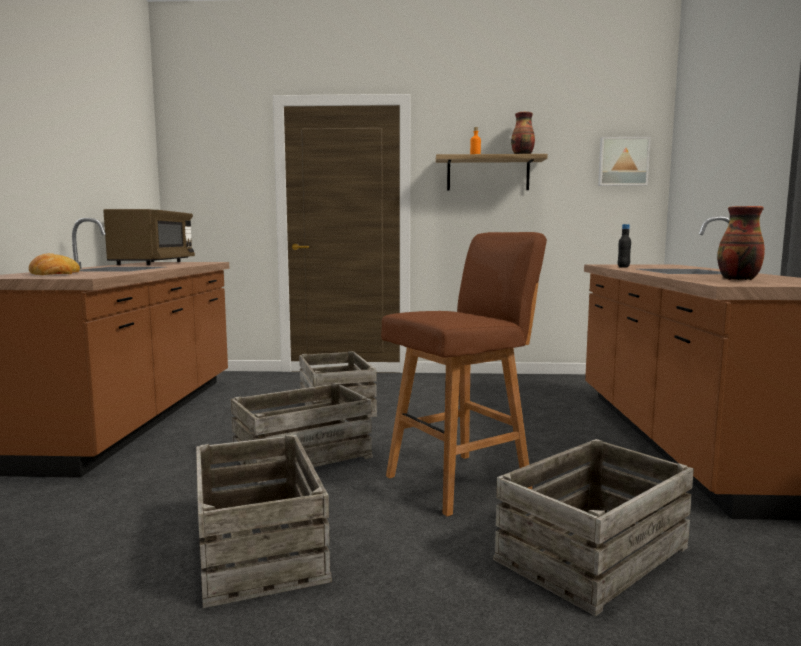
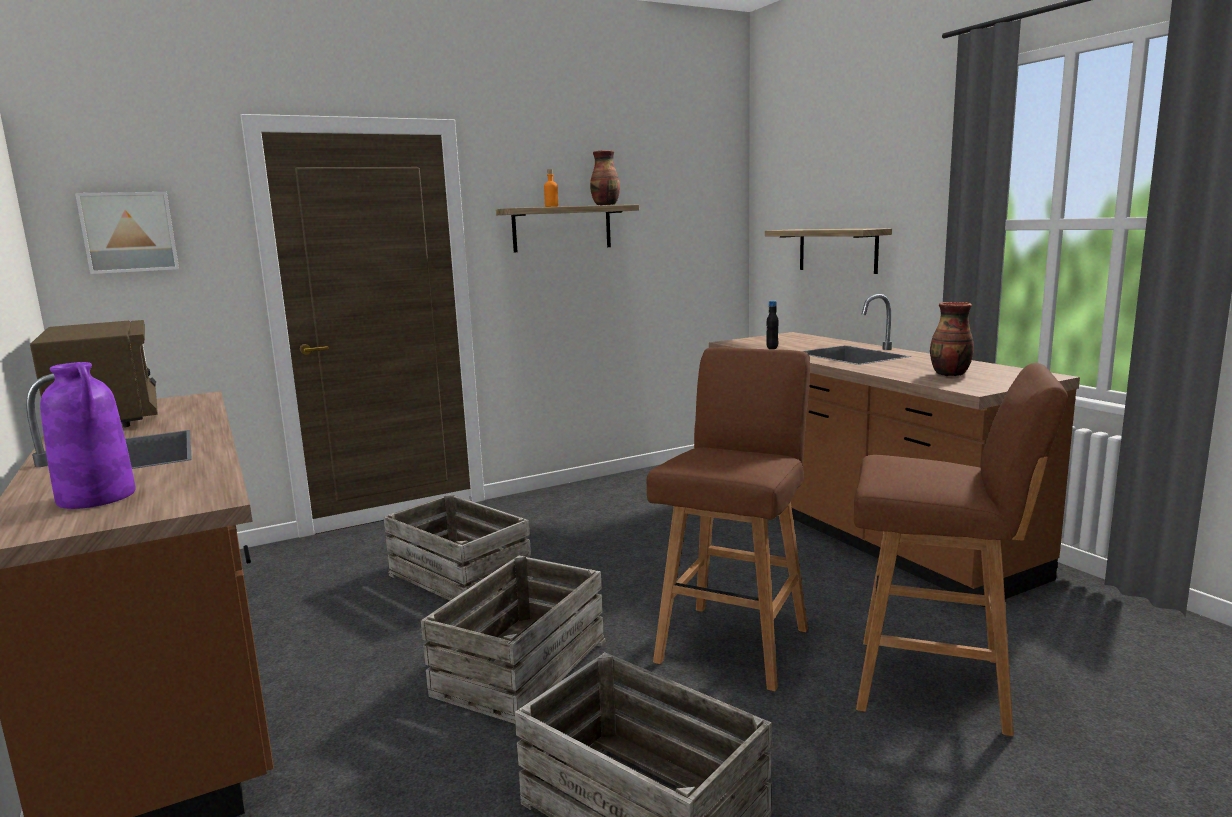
camera: 30 degrees left, 5 degrees up
bread [29,253,80,275] -> purple vase [40,362,136,509]
crate [493,439,694,616] -> brown stool [854,363,1067,736]
picture [598,137,651,186] -> picture moved to [75,192,179,274]
none -> shelf [765,228,892,274]

